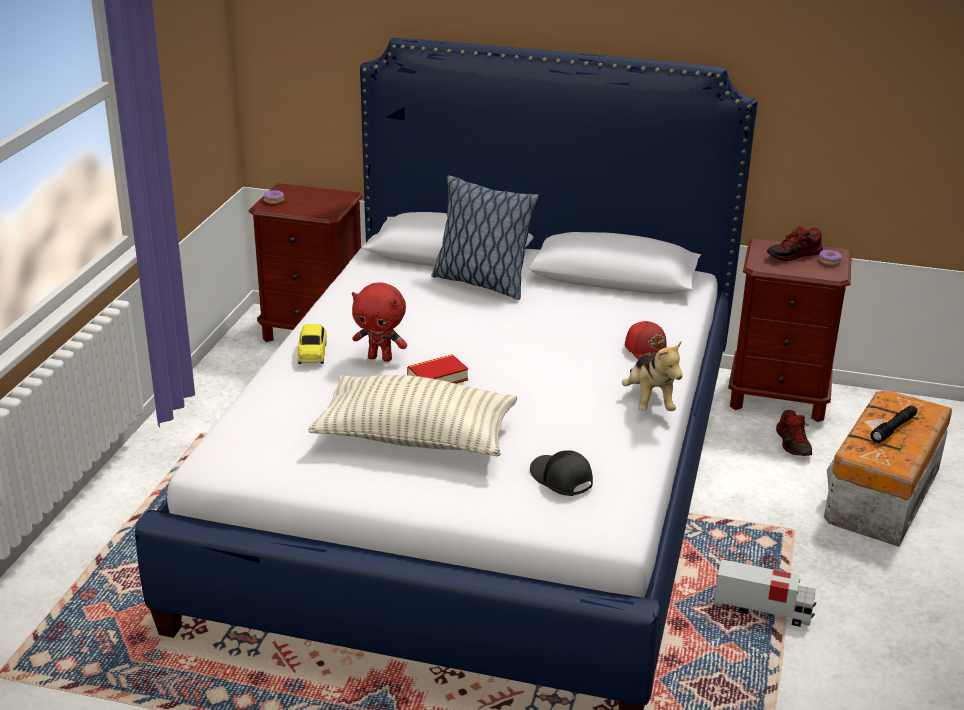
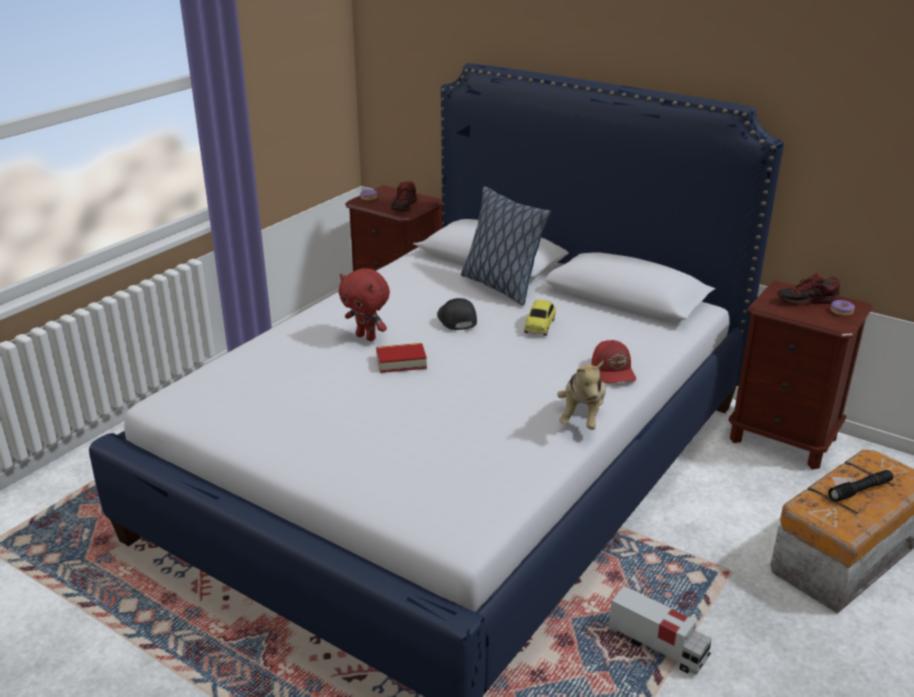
camera: 20 degrees right, 0 degrees up
toy car [297,324,327,364] -> toy car moved to [524,300,556,336]
pillow [308,375,517,456] -> none
black cap [530,450,593,496] -> black cap moved to [437,298,477,330]
shoe [776,410,812,456] -> shoe moved to [391,181,417,211]

